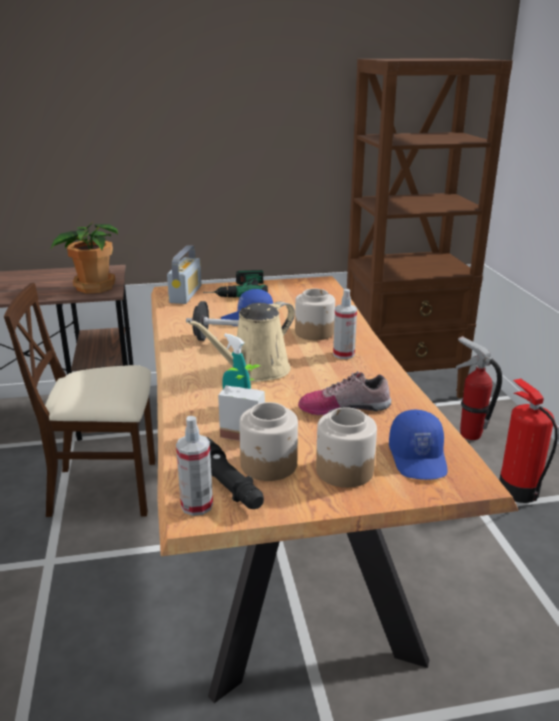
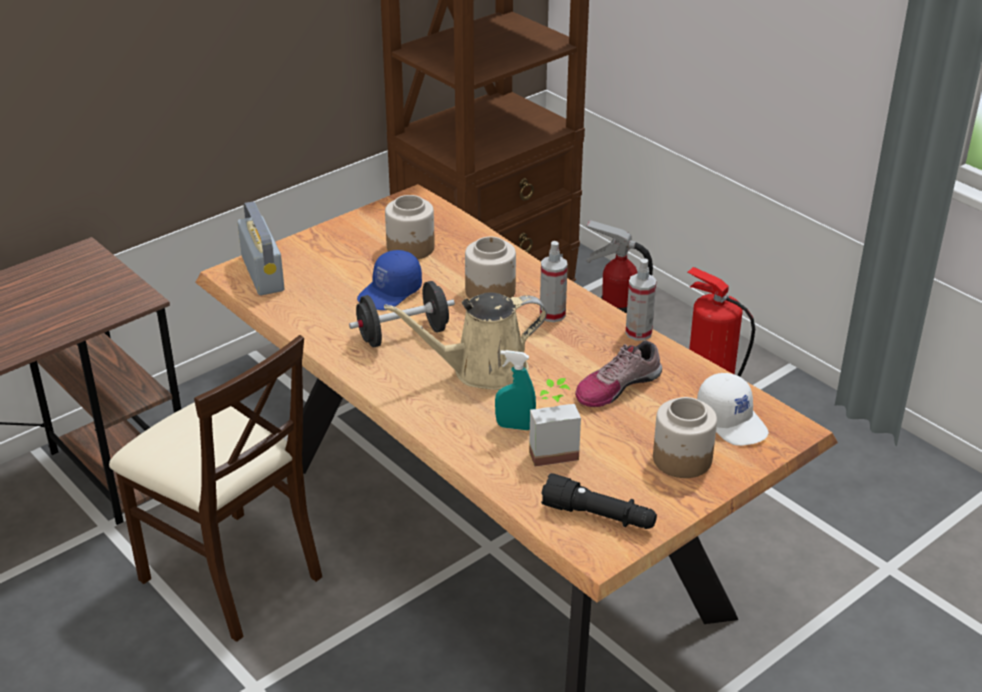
camera: 30 degrees left, 10 degrees up
beige chair [4,283,156,517] -> beige chair turned 105 degrees counterclockwise [109,335,322,642]
potted plant [51,222,118,294] -> none
spray bottle [176,416,213,516] -> spray bottle moved to [625,259,657,341]
beige watering can [187,301,295,382] -> beige watering can turned 60 degrees clockwise [384,292,547,390]
power drill [203,270,268,297] -> none
jar [239,402,298,481] -> jar moved to [385,195,435,260]
blue cap [389,410,447,480] -> white cap [697,373,769,446]

